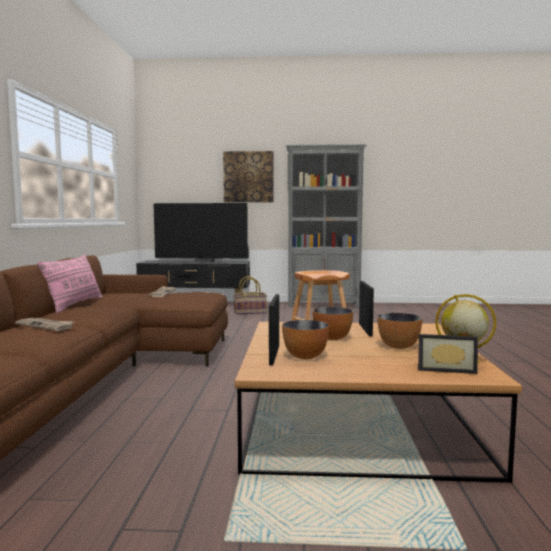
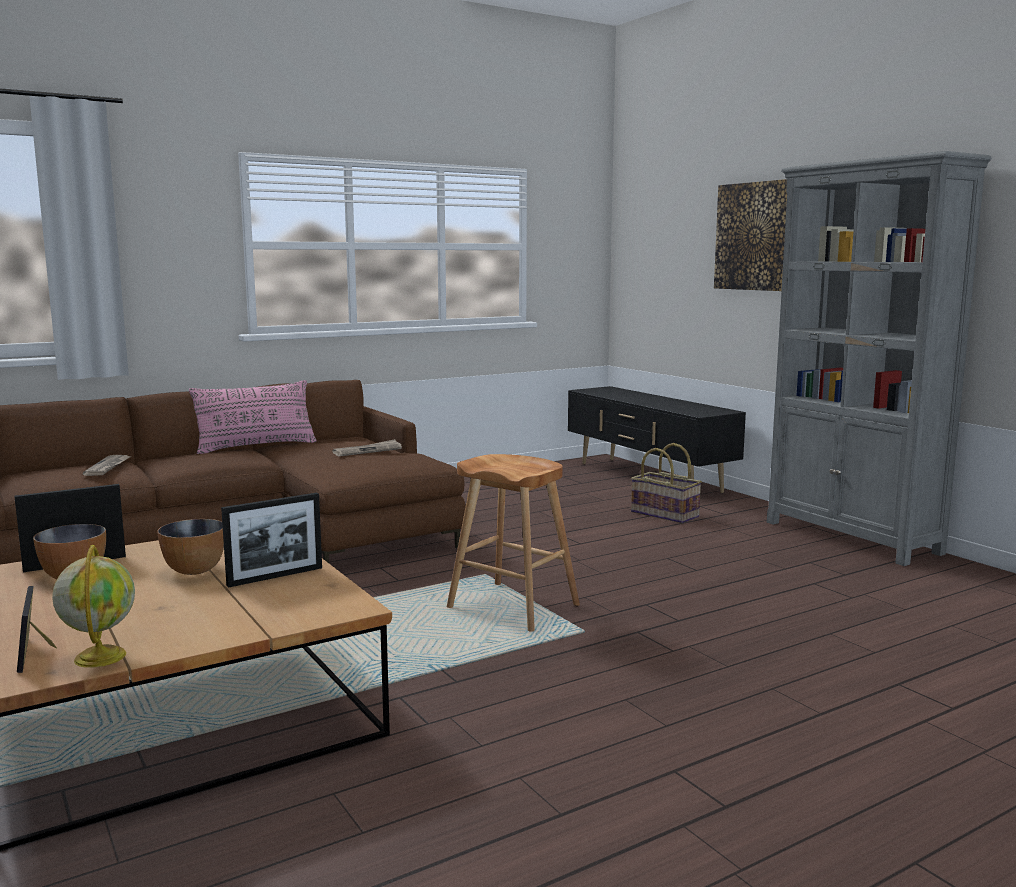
camera: 55 degrees right, 5 degrees up
television [153,203,249,263] -> none
bowl [377,313,422,349] -> none

